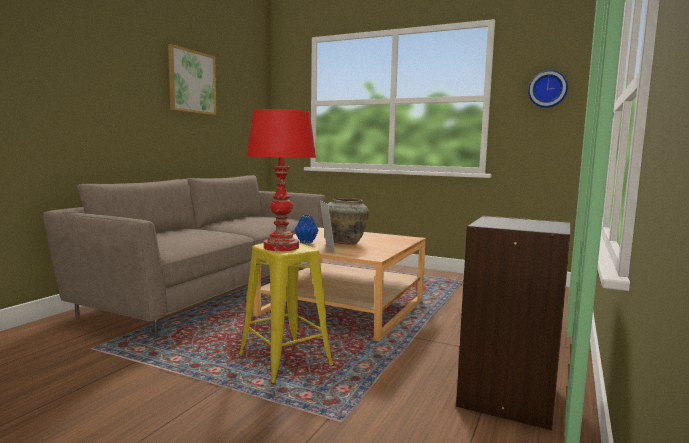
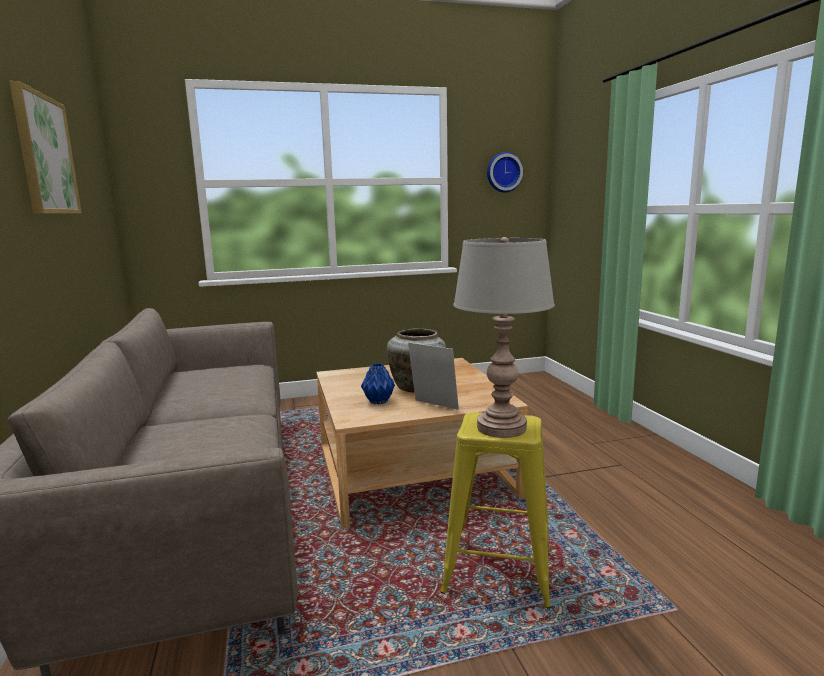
camera: 40 degrees left, 5 degrees up
red table lamp [246,109,316,251] -> grey table lamp [453,237,555,438]
grey bookcase [456,216,571,430] -> none

